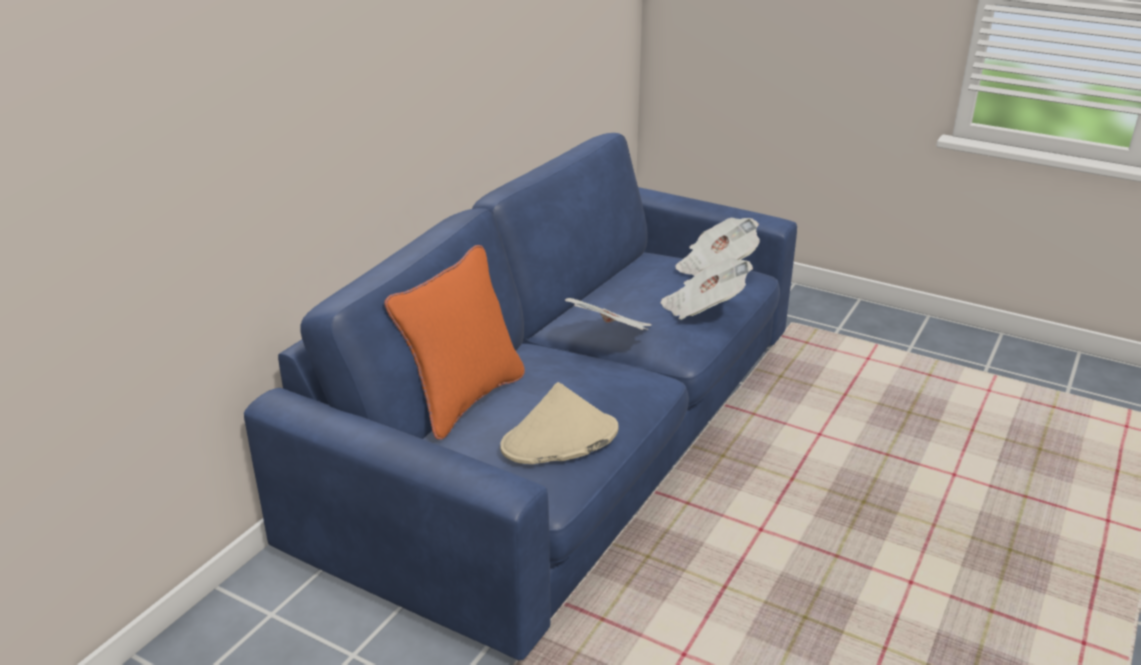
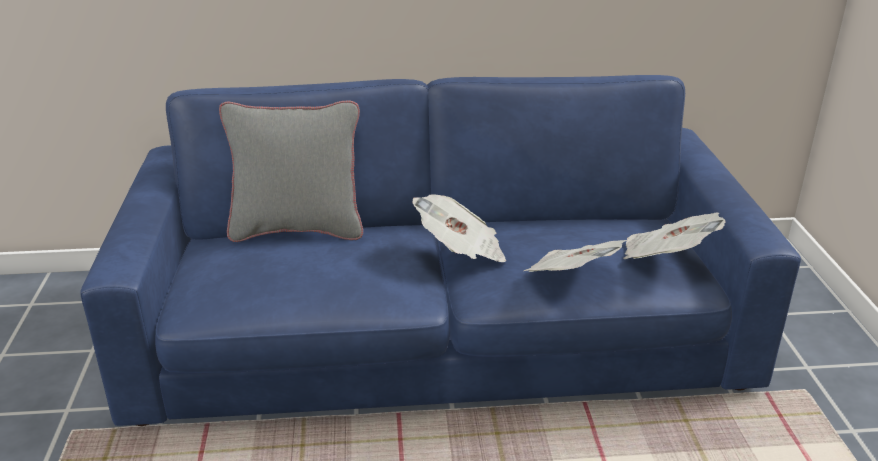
camera: 55 degrees right, 0 degrees up
orange pillow [384,245,525,440] -> grey pillow [219,100,363,242]
beige hat [500,382,619,464] -> none

